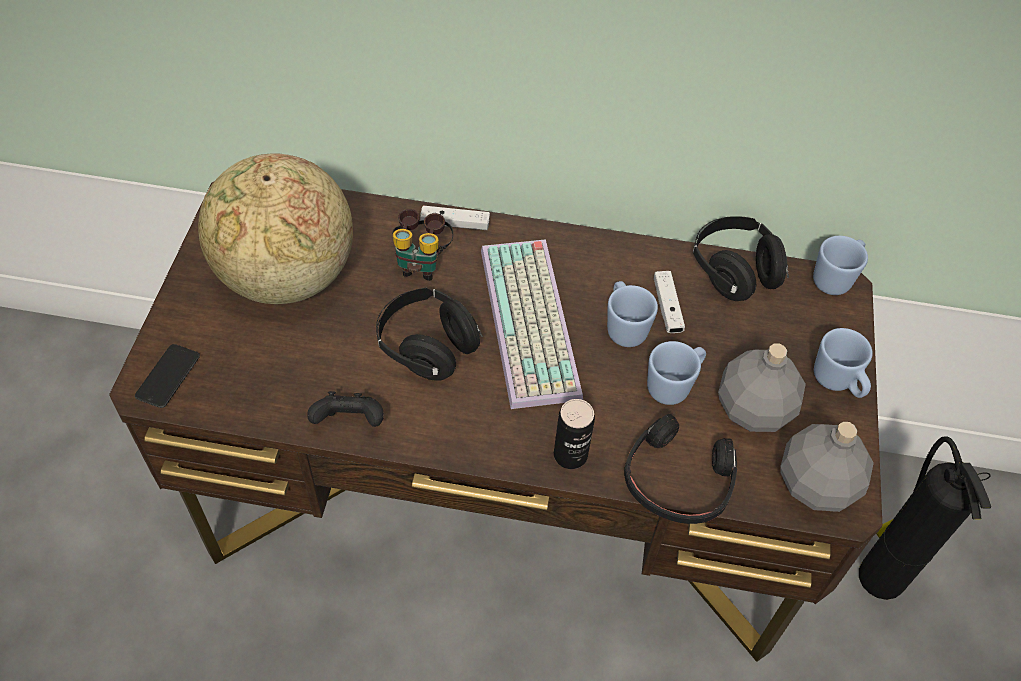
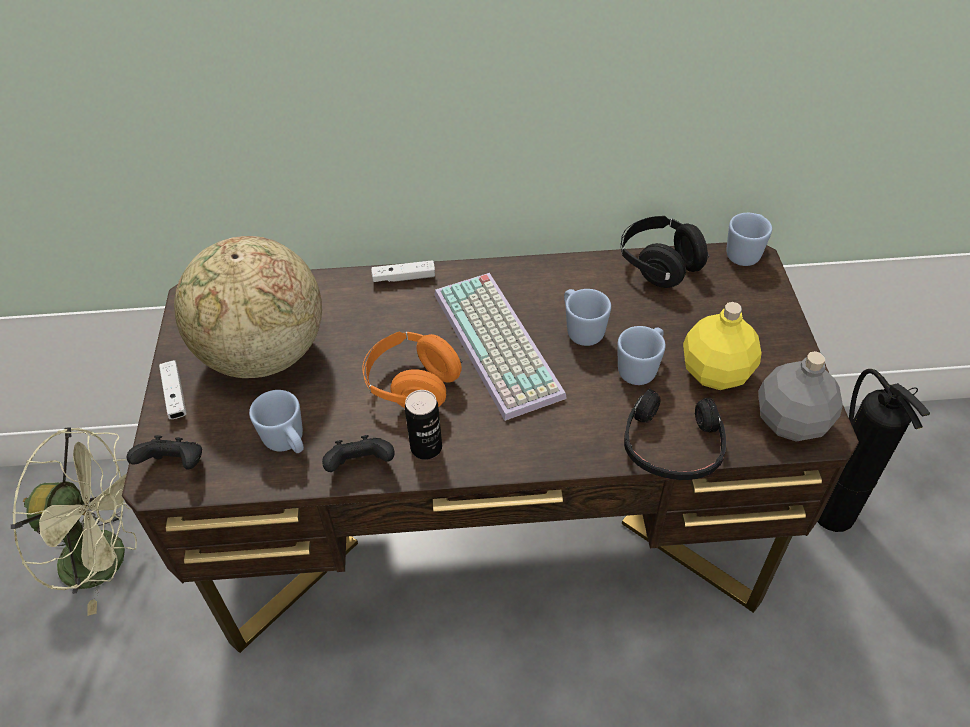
camera: 10 degrees left, 5 degrees down
phone [135,344,200,408] -> black game controller [127,435,202,469]
black headphones [376,288,483,381] -> orange headphones [362,332,463,408]
binoculars [393,209,453,281] -> none
can [554,399,595,469] -> can moved to [405,390,442,460]
white game controller [654,271,685,333] -> white game controller moved to [159,360,187,419]
grey bottle [718,344,806,432] -> yellow bottle [683,302,761,390]
blue mug [814,328,873,398] -> blue mug moved to [249,390,304,453]
none -> green fan [11,427,137,616]

